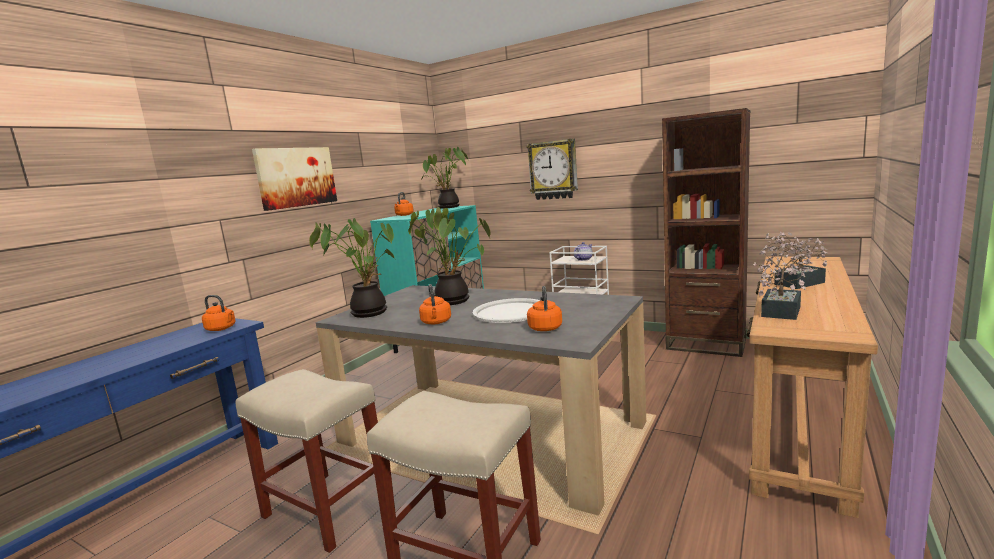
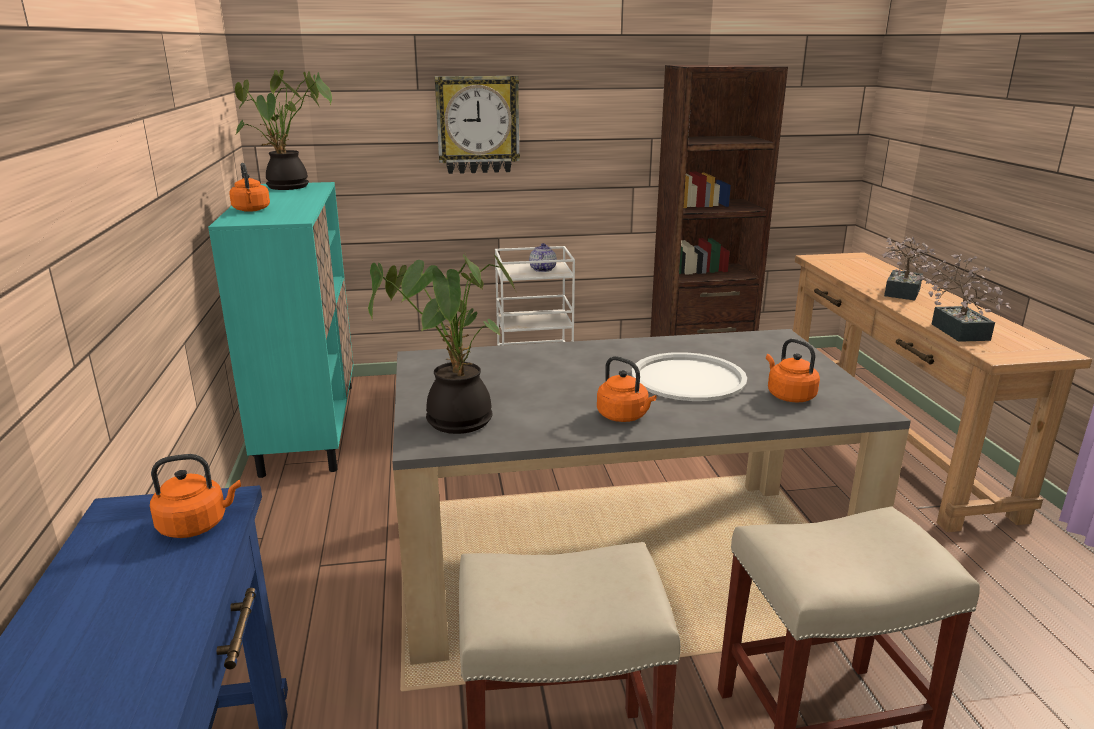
camera: 40 degrees left, 10 degrees up
picture [252,147,337,211] -> none
potted plant [408,207,491,305] -> none

